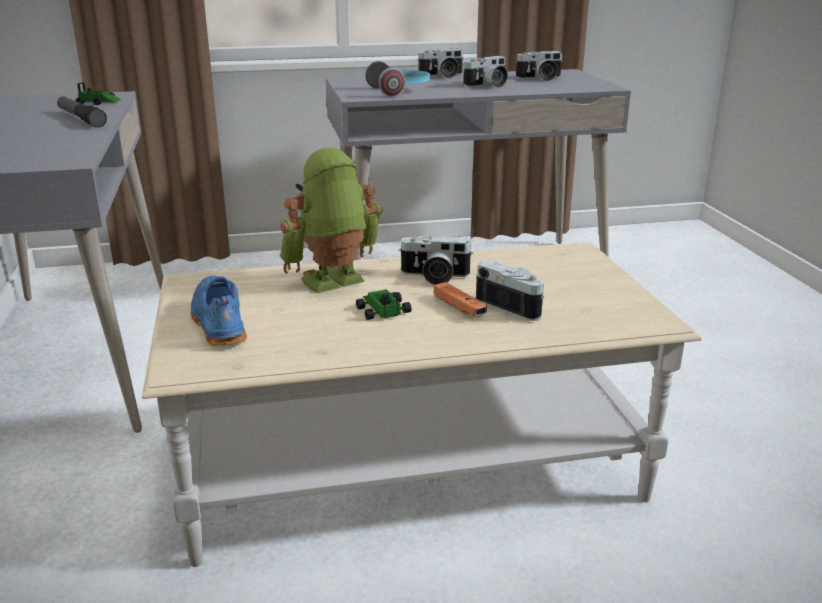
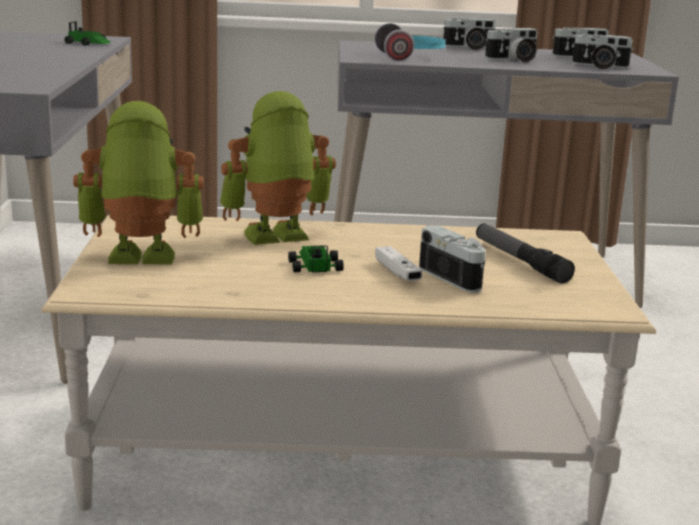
camera: 10 degrees right, 5 degrees down
flashlight [57,97,107,127] -> flashlight moved to [476,223,575,284]
blue shoe [191,276,247,346] -> toy robot [73,101,204,264]
camera [398,235,473,285] -> camera moved to [572,34,634,70]
orange game controller [434,282,487,317] -> white game controller [375,246,423,281]

